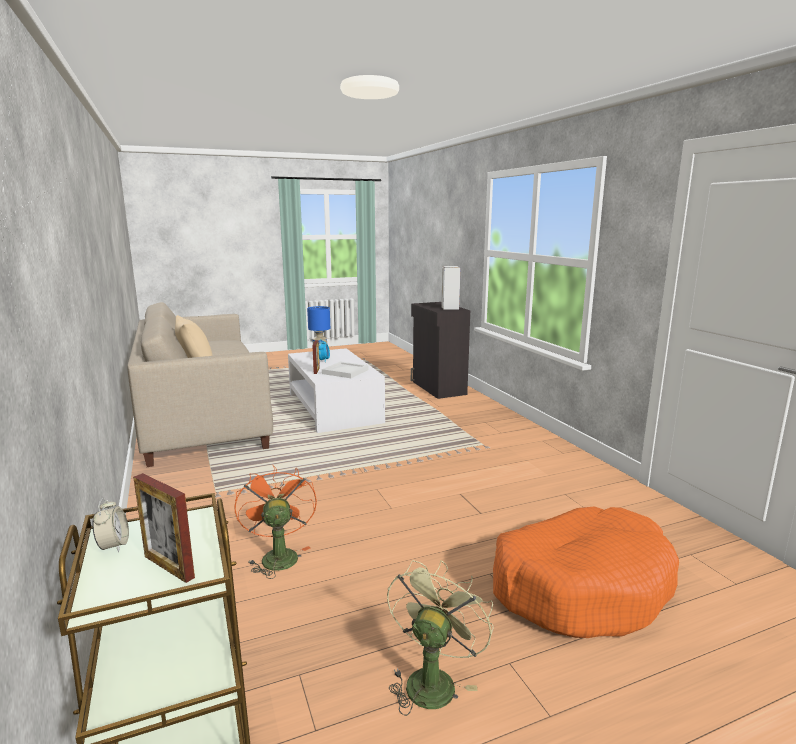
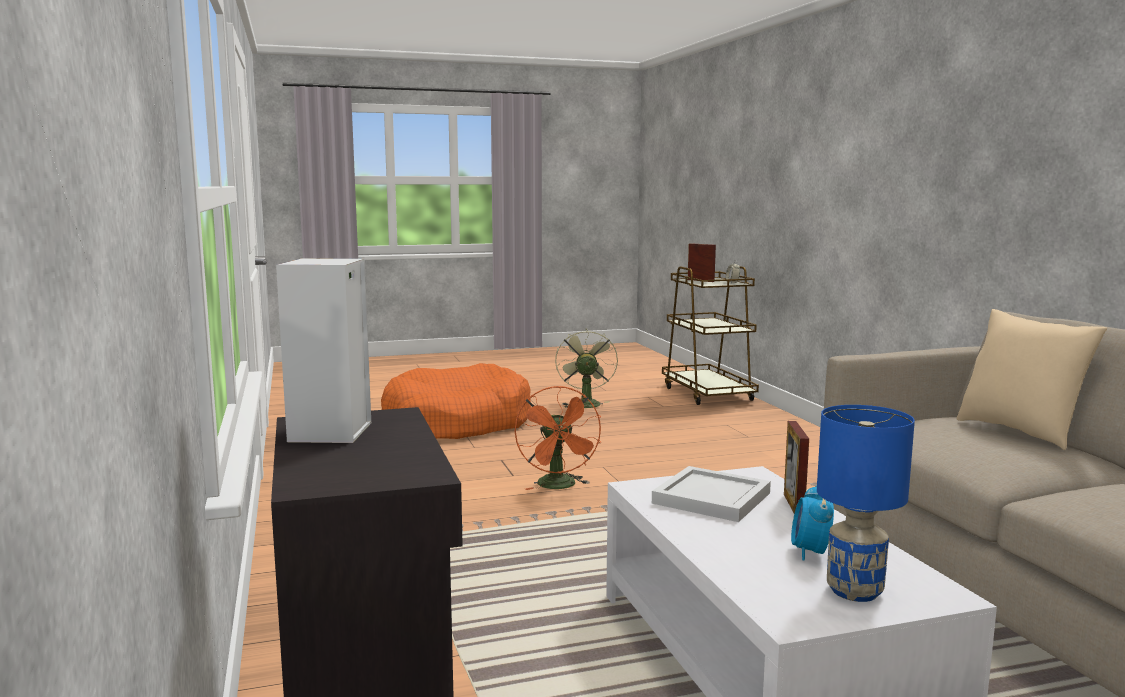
camera: 175 degrees left, 5 degrees down
orange fan [234,465,317,579] -> orange fan moved to [515,386,601,490]
green fan [387,560,494,716] -> green fan turned 150 degrees clockwise [555,328,618,408]

